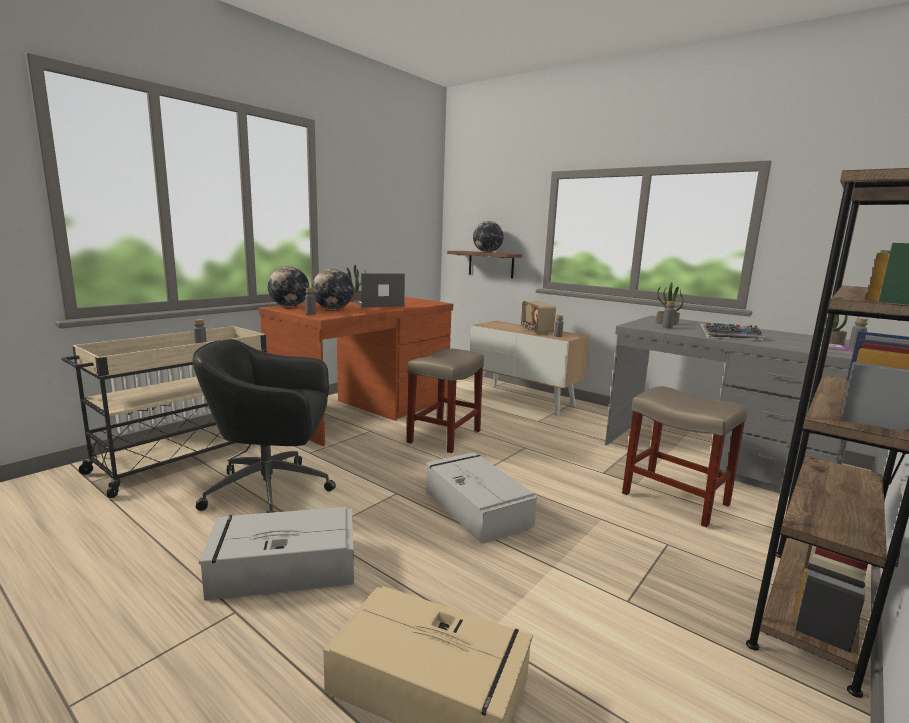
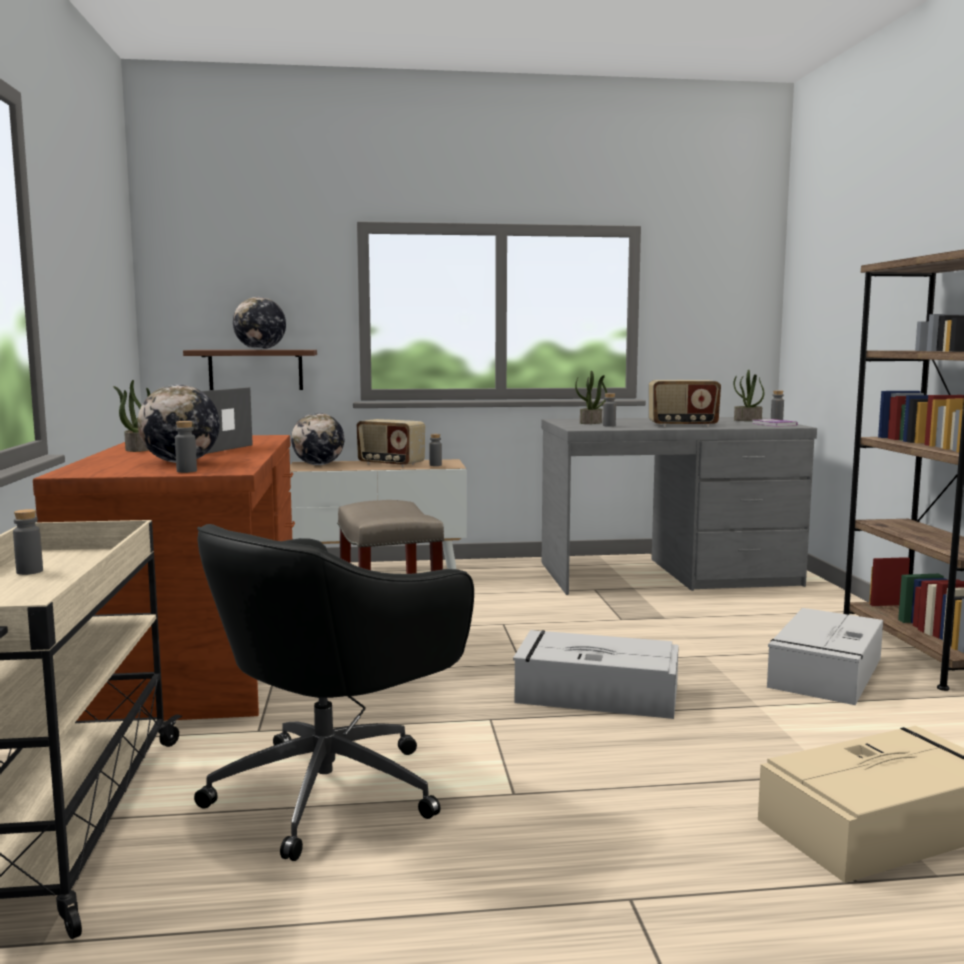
camera: 45 degrees left, 5 degrees down
grey storage box [199,507,354,600] -> grey storage box moved to [767,608,883,705]
globe [267,266,309,307] -> globe moved to [291,413,344,465]
beige stool [622,386,748,527] -> none
keyboard [700,322,765,341] -> radio [649,380,721,427]

